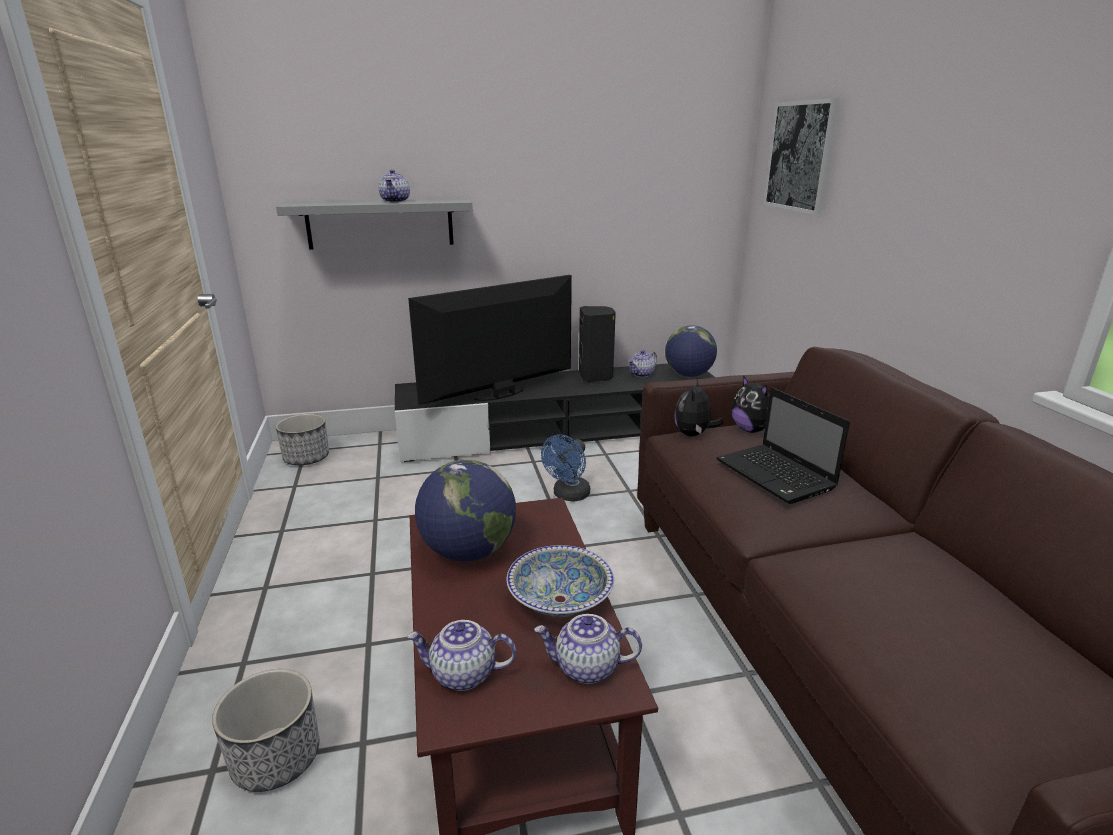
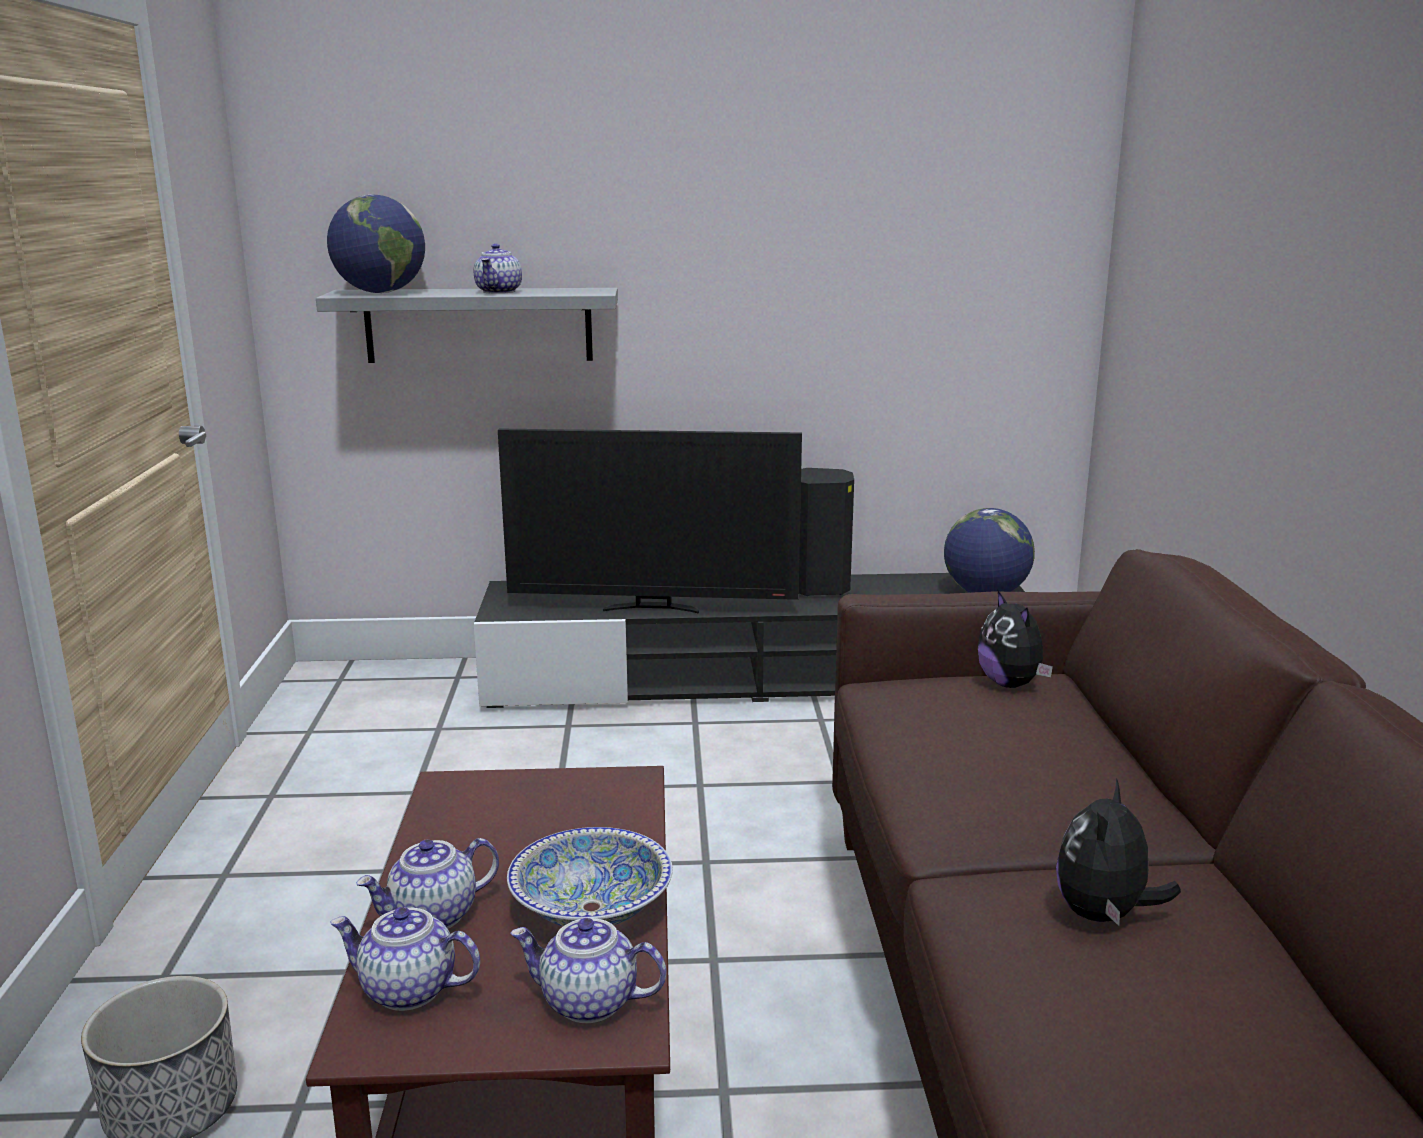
camera: 10 degrees right, 5 degrees down
planter [276,414,329,465] -> none
television [408,275,572,405] -> television turned 150 degrees counterclockwise [498,429,802,614]
globe [415,460,516,562] -> globe moved to [327,194,425,293]
blue fan [541,434,590,502] -> none
teapot [628,350,657,377] -> teapot moved to [356,838,499,929]
plush toy [675,379,723,437] -> plush toy moved to [1056,778,1181,926]
laptop [716,387,850,504] -> none
picture [763,98,841,215] -> none

